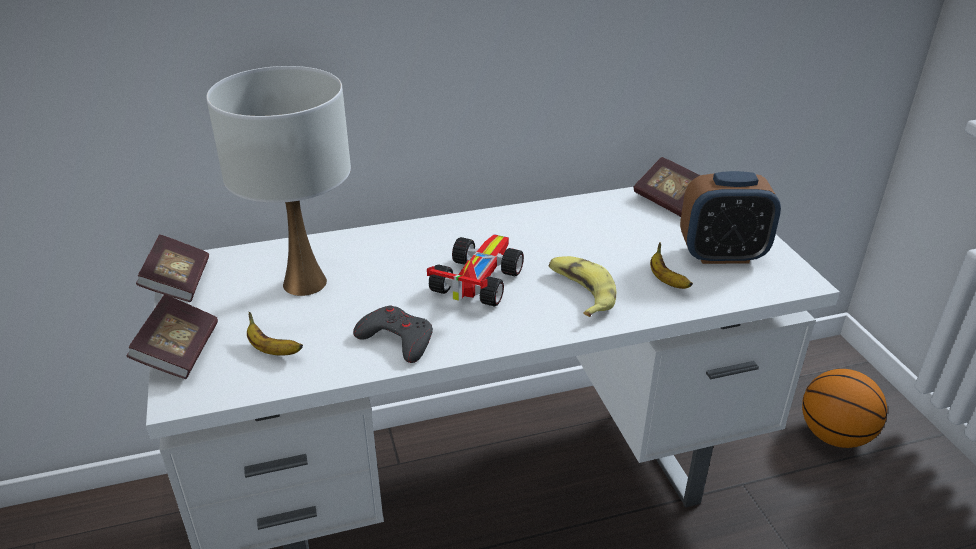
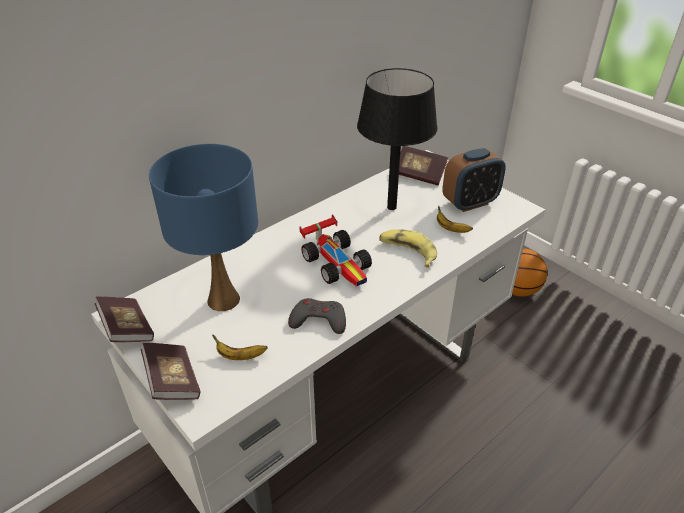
camera: 25 degrees left, 5 degrees up
white table lamp [206,66,351,296] -> blue table lamp [149,144,258,311]
toy car [427,234,524,306] -> toy car turned 150 degrees clockwise [299,214,372,286]
none -> black table lamp [357,68,438,210]

